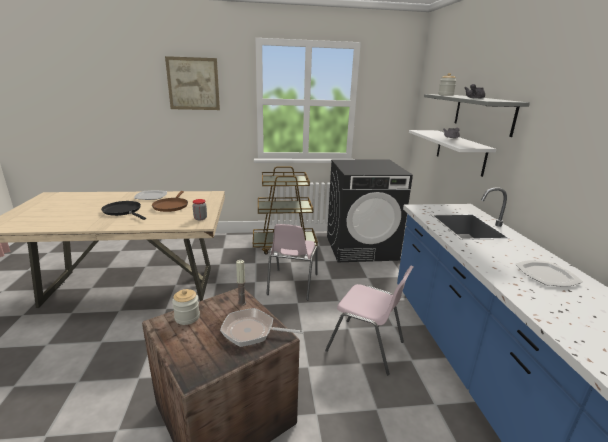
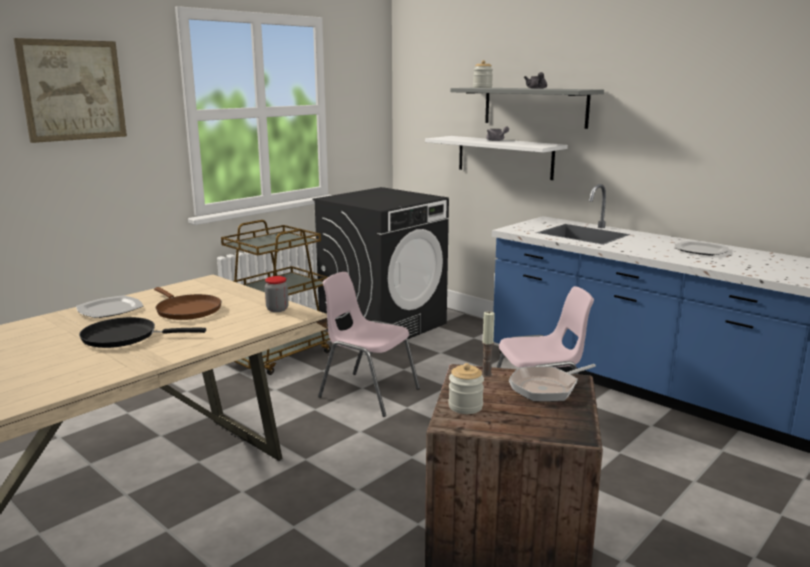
camera: 40 degrees left, 5 degrees down
pink chair [267,224,318,300] -> pink chair turned 150 degrees clockwise [318,272,420,417]

